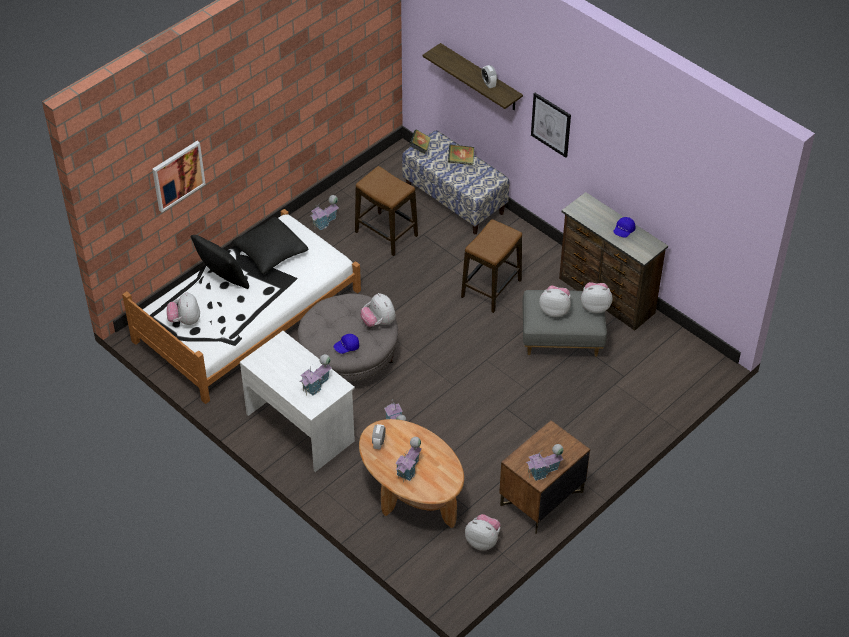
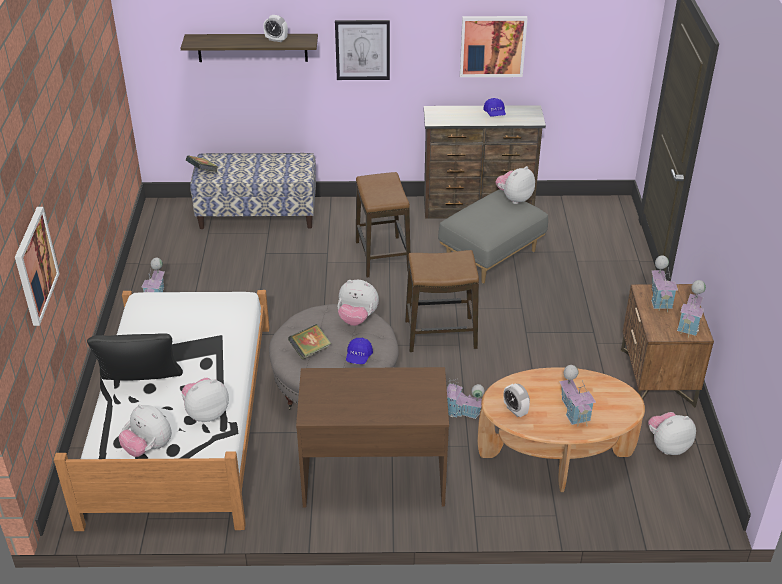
camera: 45 degrees left, 10 degrees down
black pillow [232,217,308,274] -> none
white desk [240,331,355,472] -> brown desk [296,367,449,507]
toy house [299,354,332,396] -> toy house moved to [651,255,678,312]
stool [355,166,418,256] -> stool moved to [405,250,479,352]
book [448,144,474,165] -> book moved to [288,324,331,360]
plush toy [539,286,571,317] -> plush toy moved to [182,377,229,422]
none -> picture [460,16,527,77]

